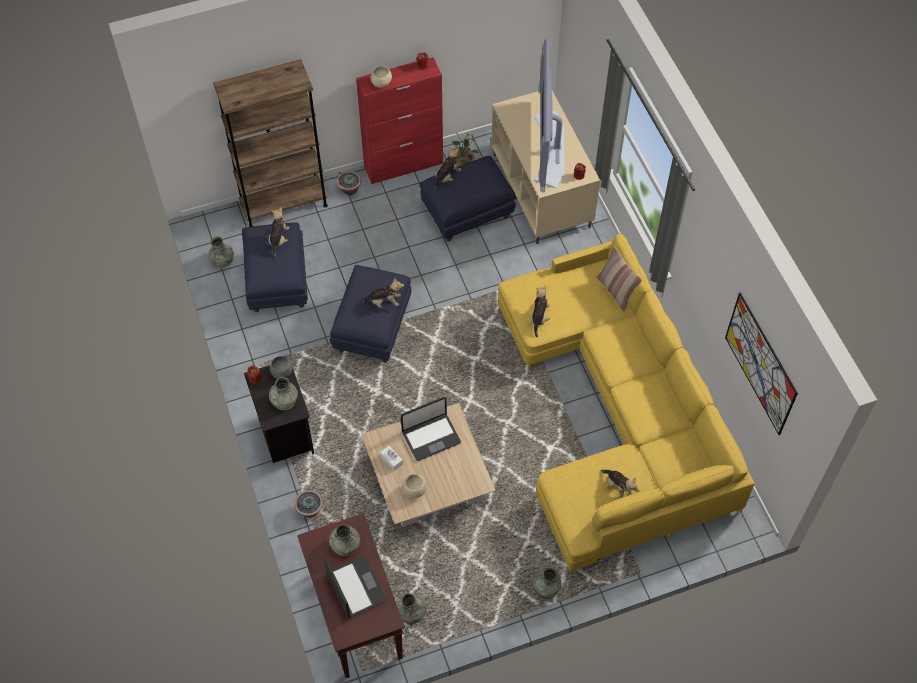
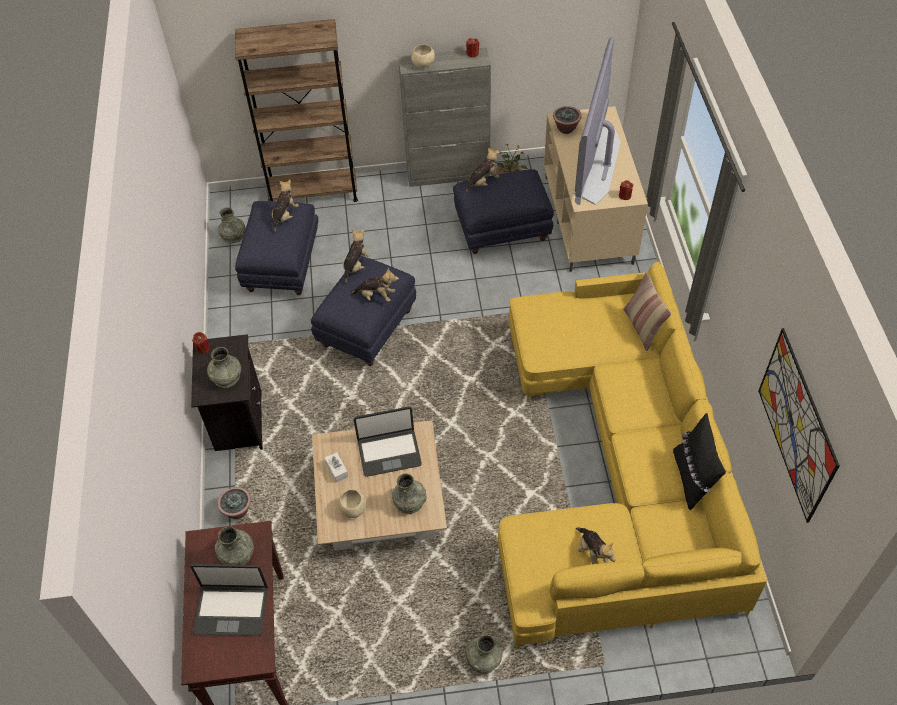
camera: 15 degrees right, 5 degrees down
grey bowl [270,356,293,379] -> none
laptop [324,556,386,618] -> laptop turned 105 degrees clockwise [191,564,268,636]
potted plant [336,171,361,195] -> potted plant moved to [553,106,582,134]
red cabinet [356,57,443,184] -> grey cabinet [398,48,491,187]
grey vase [397,593,426,624] -> grey vase moved to [392,473,427,514]
plush toy [530,285,550,337] -> plush toy moved to [343,229,370,285]
none -> black pillow [673,413,726,510]

